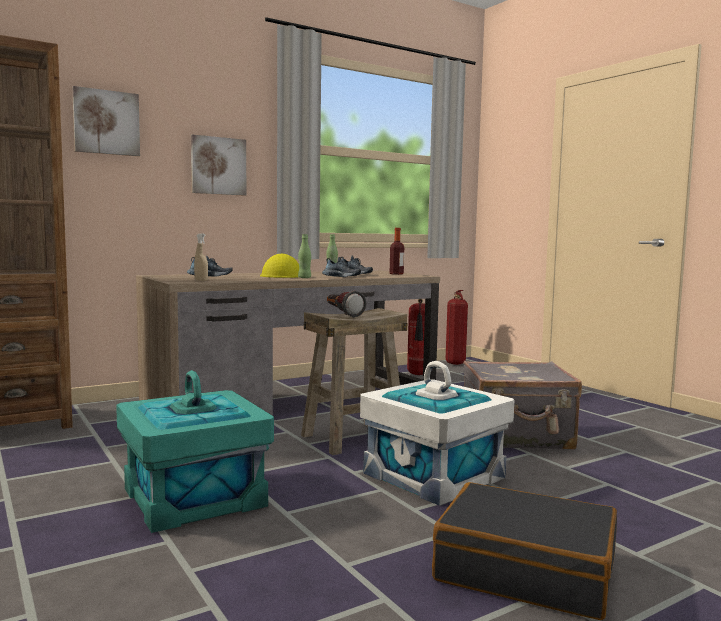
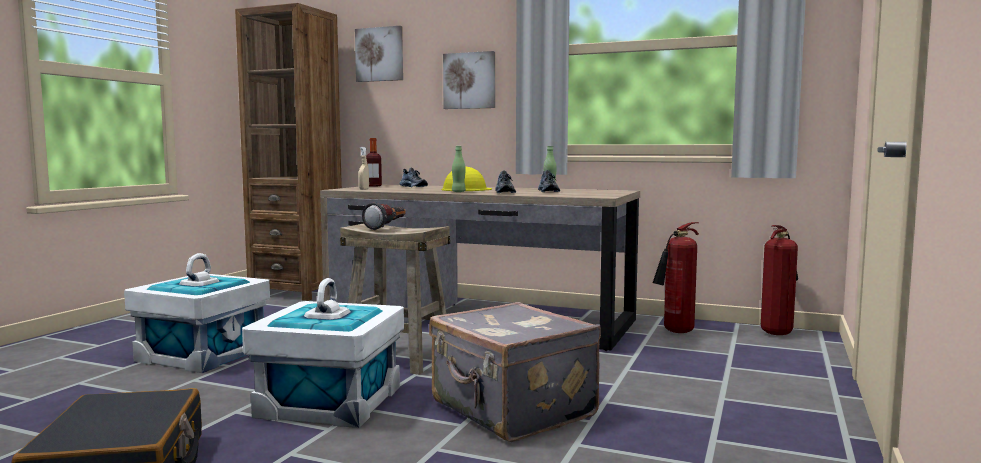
camera: 55 degrees right, 0 degrees up
turquoise storage box [116,370,274,533] -> white storage box [124,253,270,373]
bottle [390,228,404,275] -> bottle moved to [366,138,382,187]

